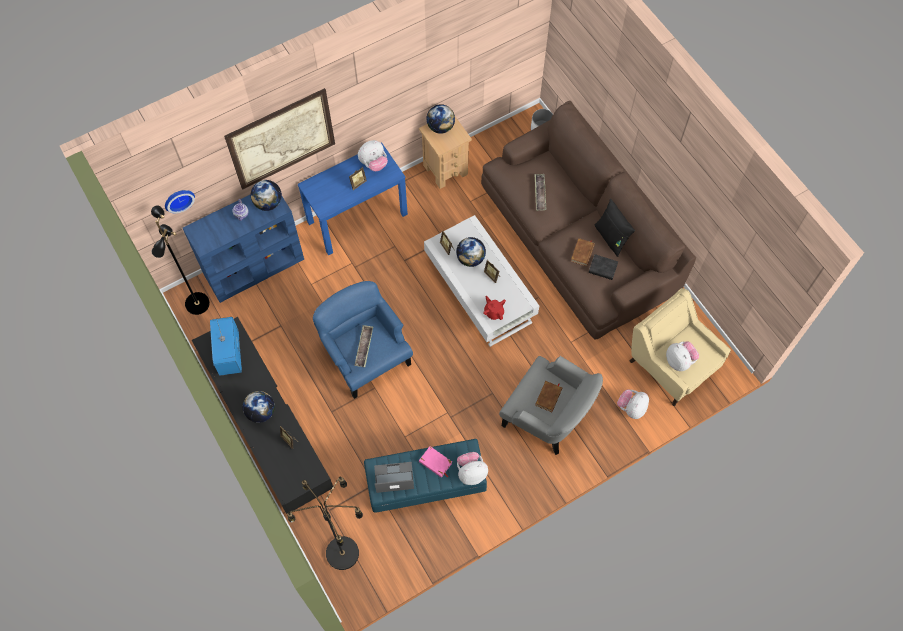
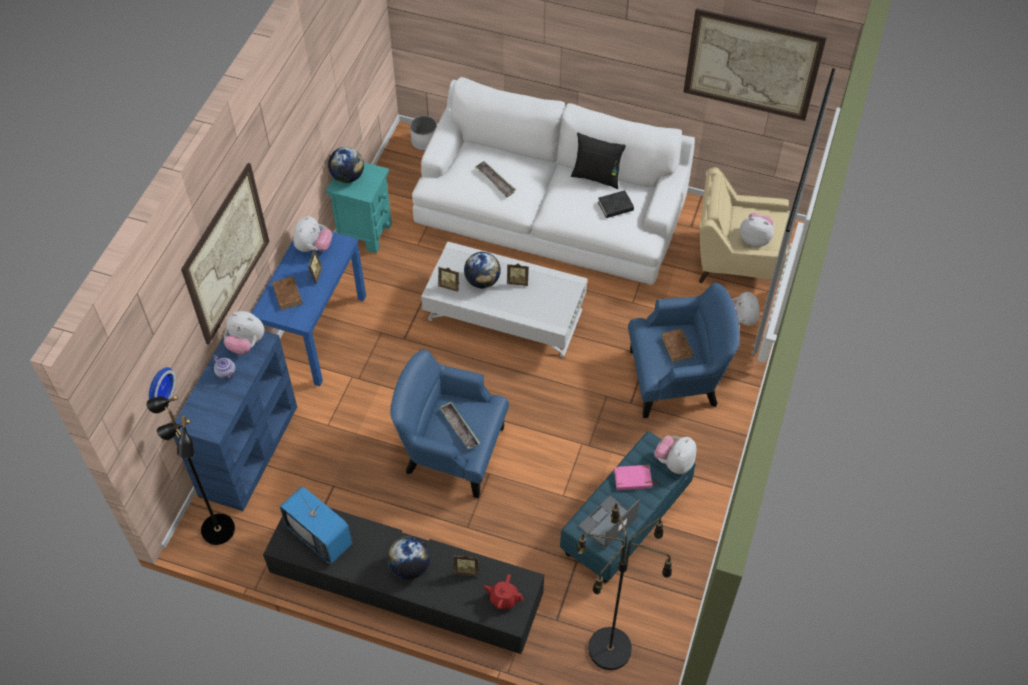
camera: 40 degrees left, 10 degrees down
globe [251,180,282,211] -> plush toy [224,311,264,354]
beige nightstand [419,117,472,189] -> turquoise nightstand [326,162,392,253]
brown sofa [481,101,696,340] -> white sofa [412,77,695,285]
red teapot [483,296,506,320] -> red teapot moved to [484,574,523,609]
grey armchair [499,356,603,455] -> blue armchair [628,283,740,418]
brown book [571,238,595,266] -> brown book moved to [272,276,303,310]
none -> picture [683,8,827,121]

